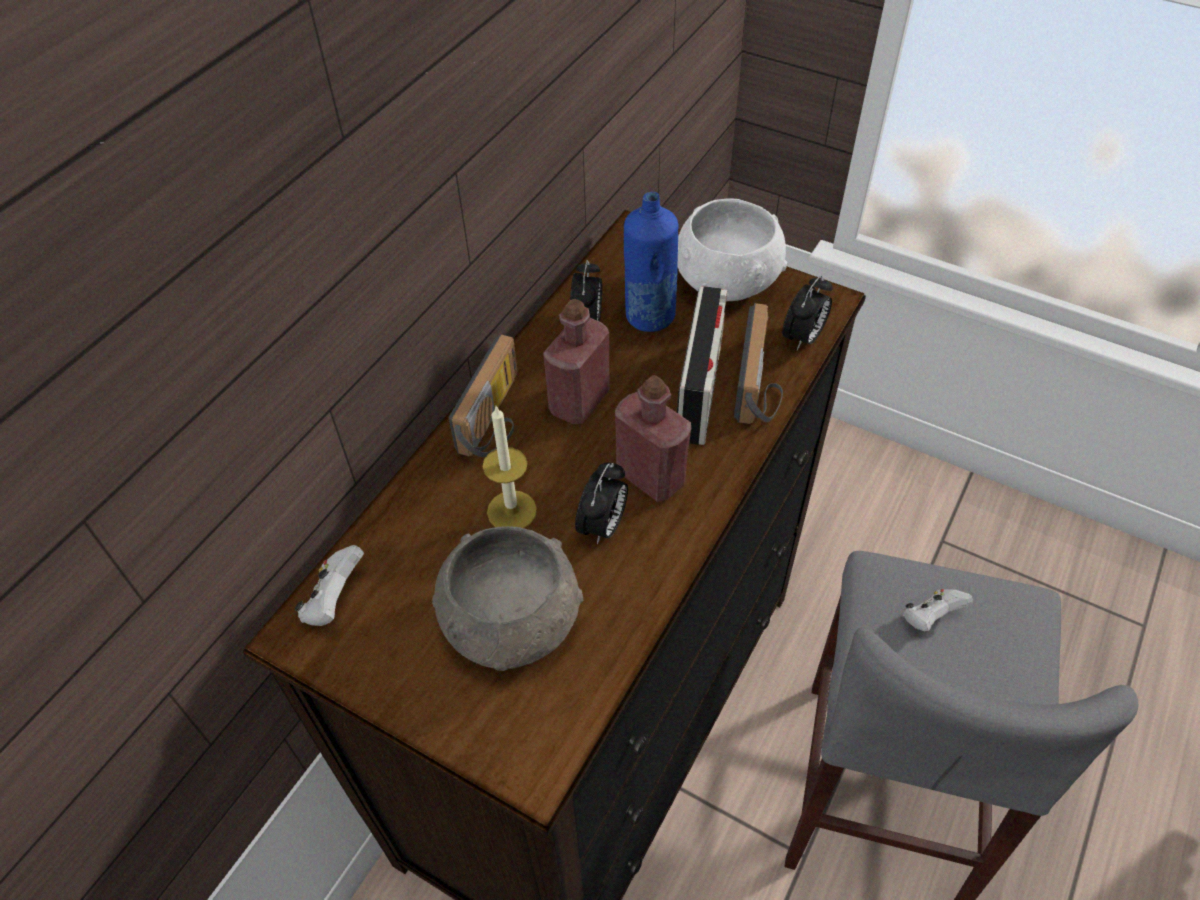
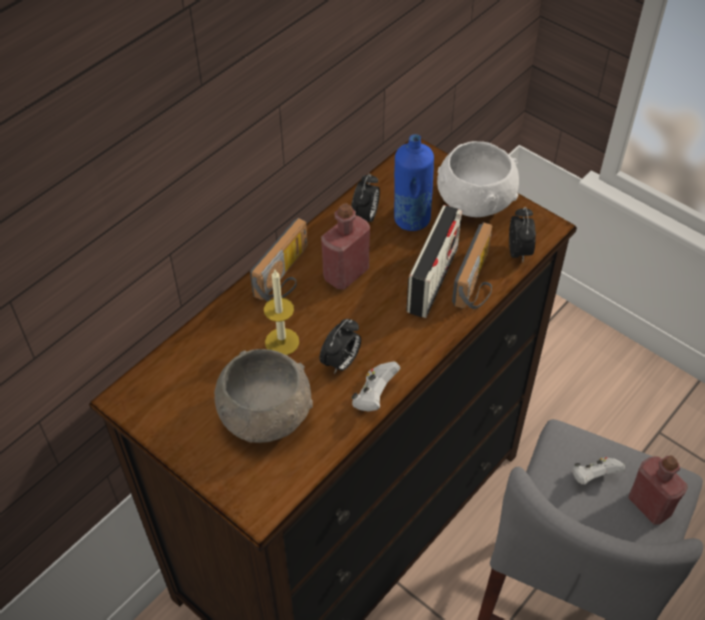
camera: 10 degrees right, 0 degrees up
white game controller [295,545,364,626] -> white game controller moved to [351,362,401,412]
red bottle [615,375,691,502] -> red bottle moved to [628,456,687,524]
alarm clock [782,275,833,351] -> alarm clock turned 45 degrees counterclockwise [509,207,536,261]

